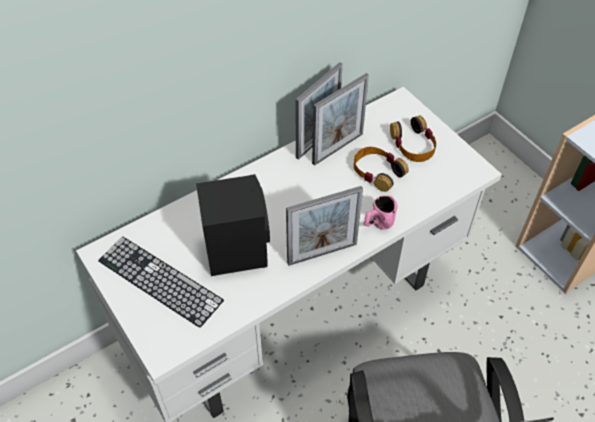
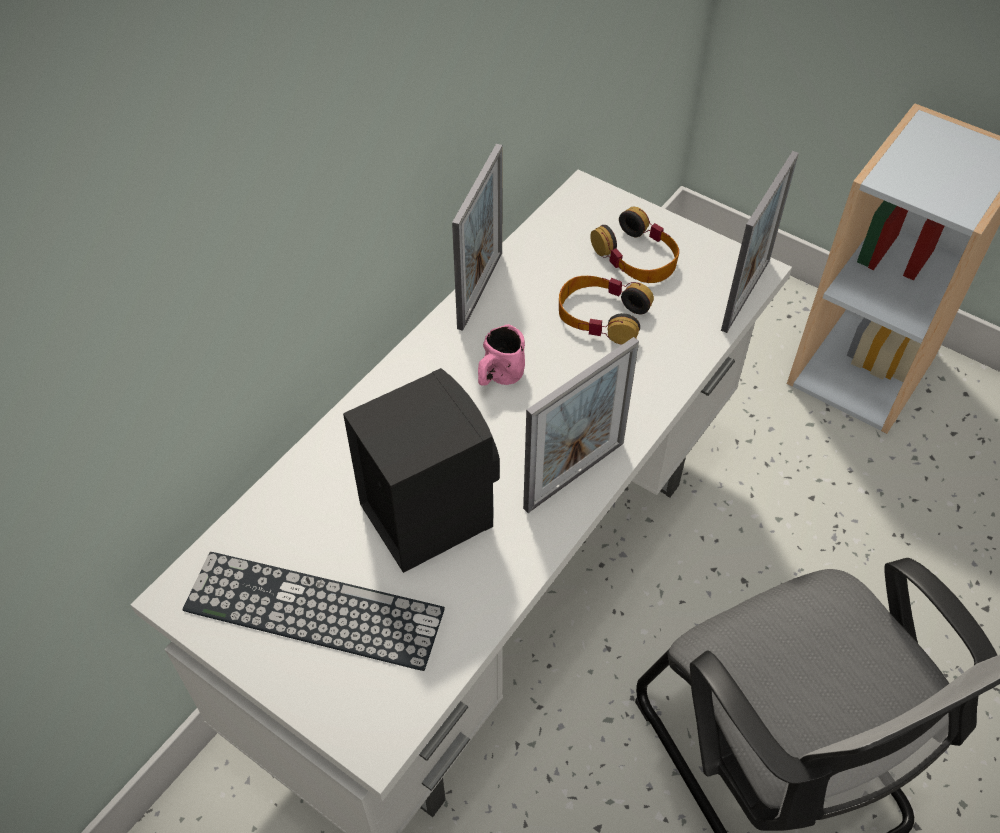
camera: 20 degrees left, 0 degrees up
picture frame [312,73,369,166] -> picture frame moved to [721,151,799,333]
pink mug [364,195,397,230] -> pink mug moved to [478,324,525,386]

